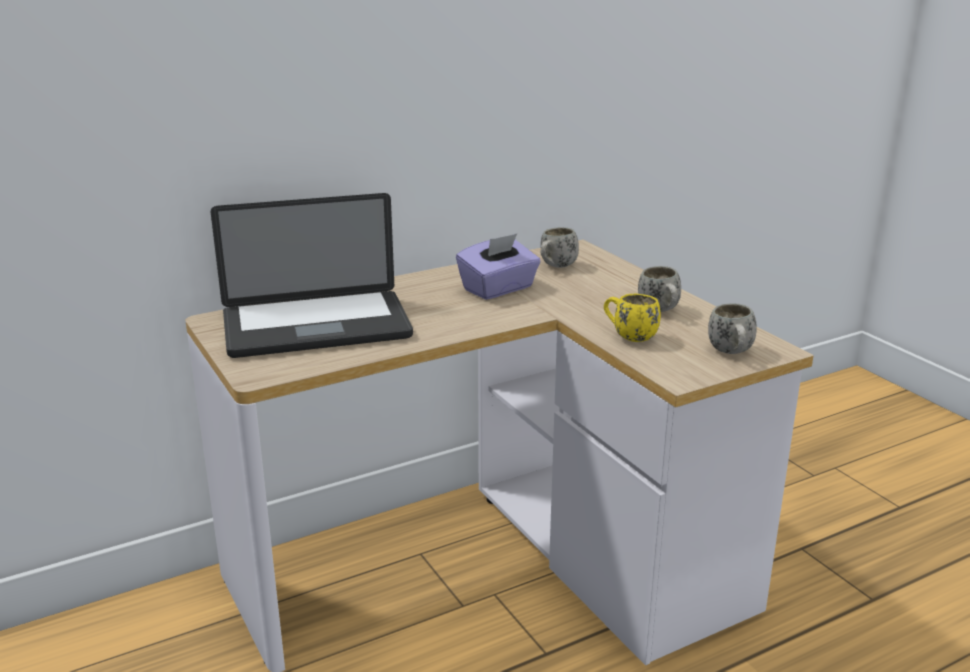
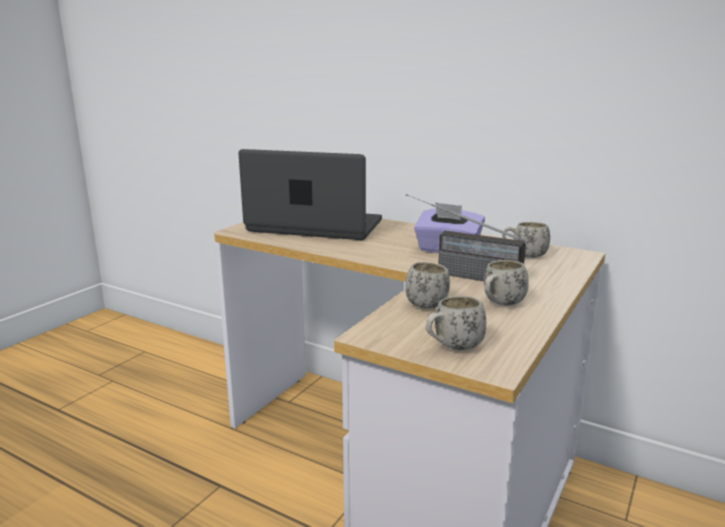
camera: 60 degrees right, 5 degrees down
laptop [211,193,413,358] -> laptop turned 150 degrees clockwise [238,149,382,240]
yellow mug [604,294,661,342] -> white mug [405,262,450,309]
none -> radio [406,194,526,281]

